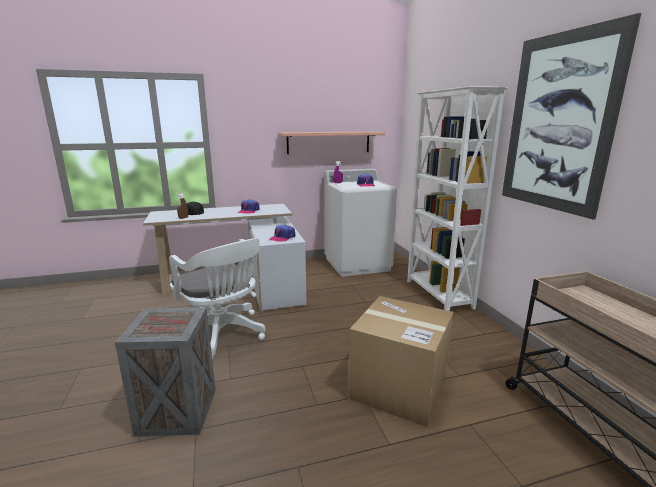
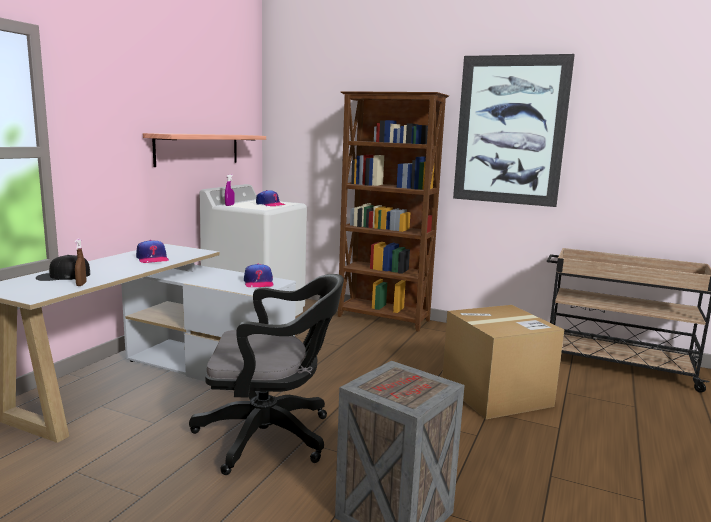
camera: 50 degrees left, 5 degrees down
white office chair [169,238,266,359] -> black office chair [189,274,344,475]
white bookcase [407,86,508,311] -> brown bookcase [338,91,449,332]

